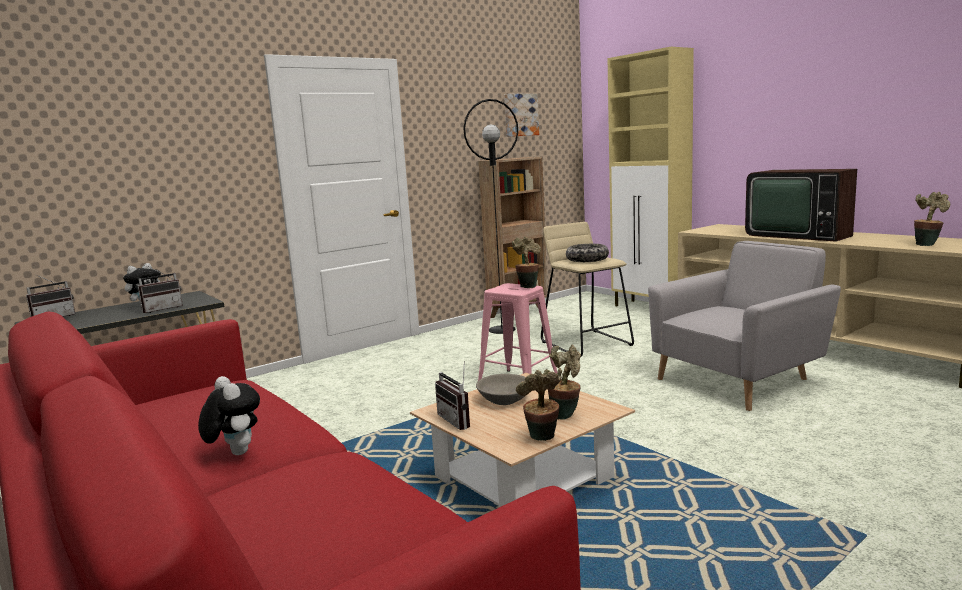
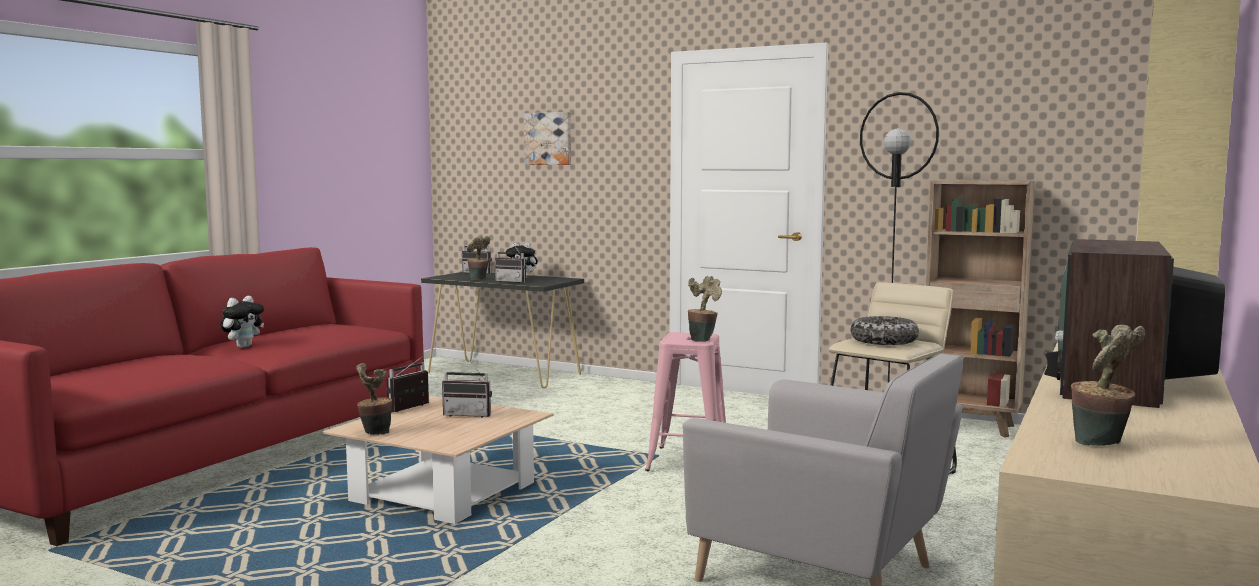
camera: 65 degrees right, 5 degrees down
grey bowl [476,374,526,405] -> radio [442,357,492,418]
picture [504,94,539,137] -> picture moved to [524,112,571,165]
potted plant [548,345,581,420] -> potted plant moved to [466,236,490,280]

